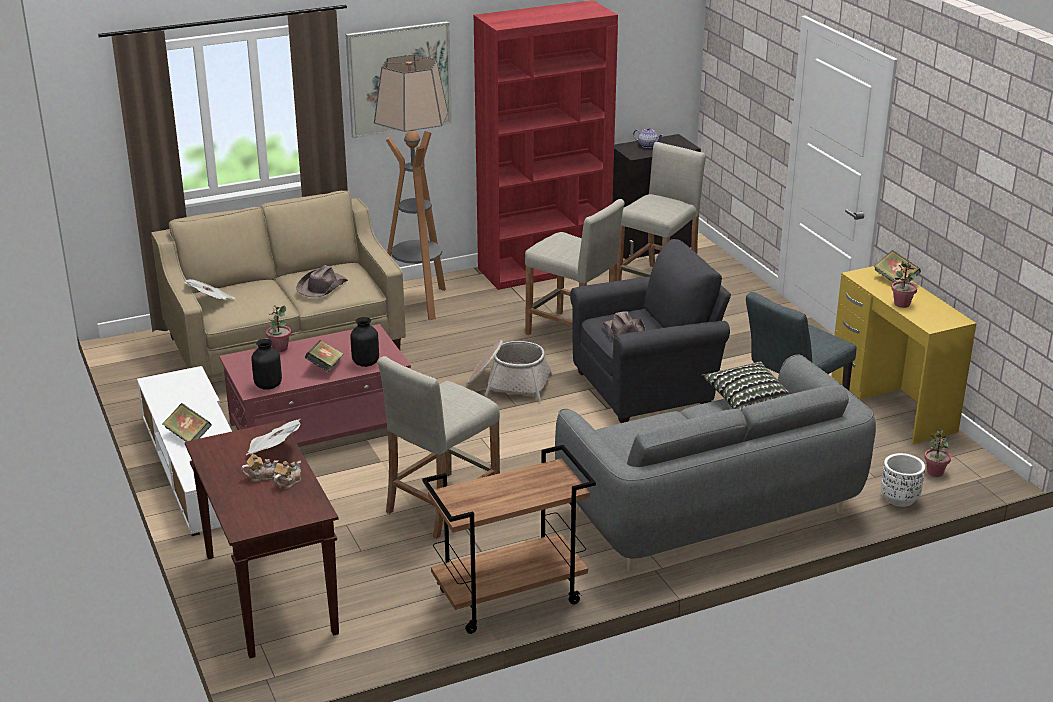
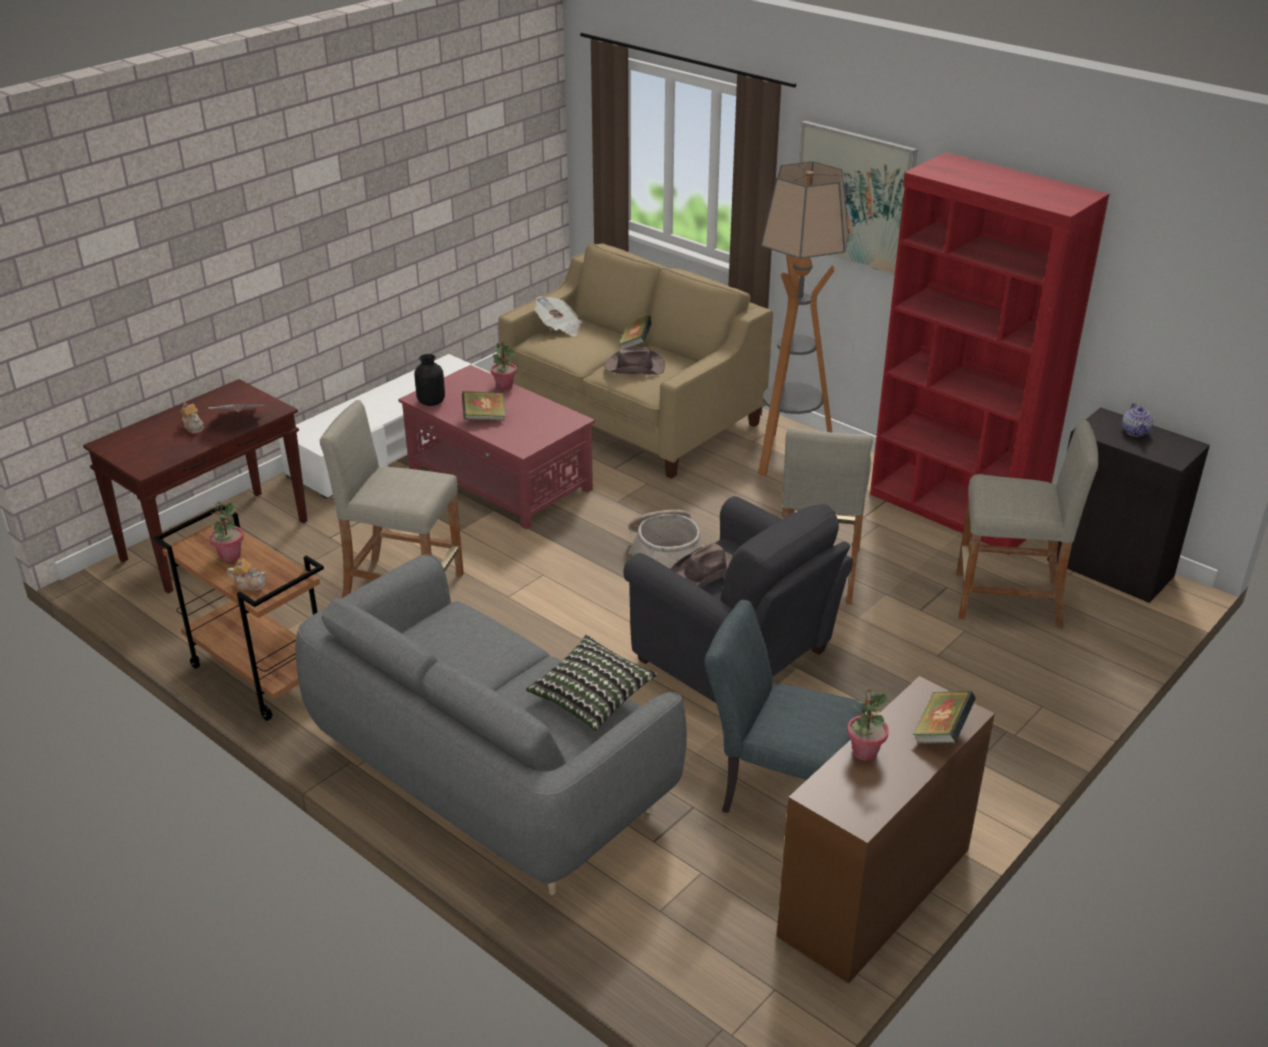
camera: 65 degrees right, 5 degrees up
book [162,403,211,442] -> book moved to [619,316,651,347]
teapot [273,461,301,489] -> teapot moved to [227,559,266,591]
black vase [350,317,379,367] -> none
yellow desk [831,266,977,444] -> brown desk [776,676,995,984]
white planter [881,453,925,507] -> none
potted plant [924,427,951,477] -> potted plant moved to [209,501,244,562]

